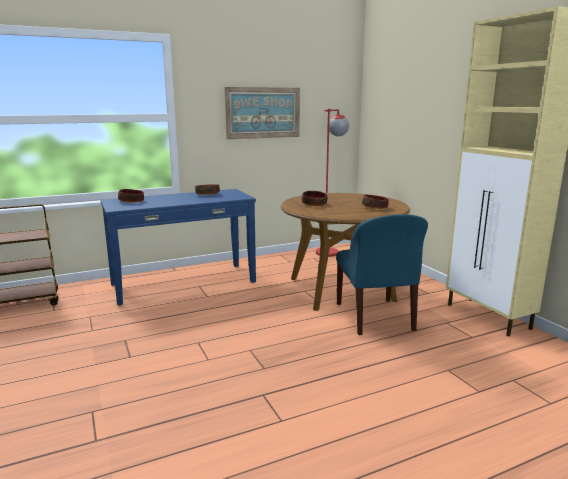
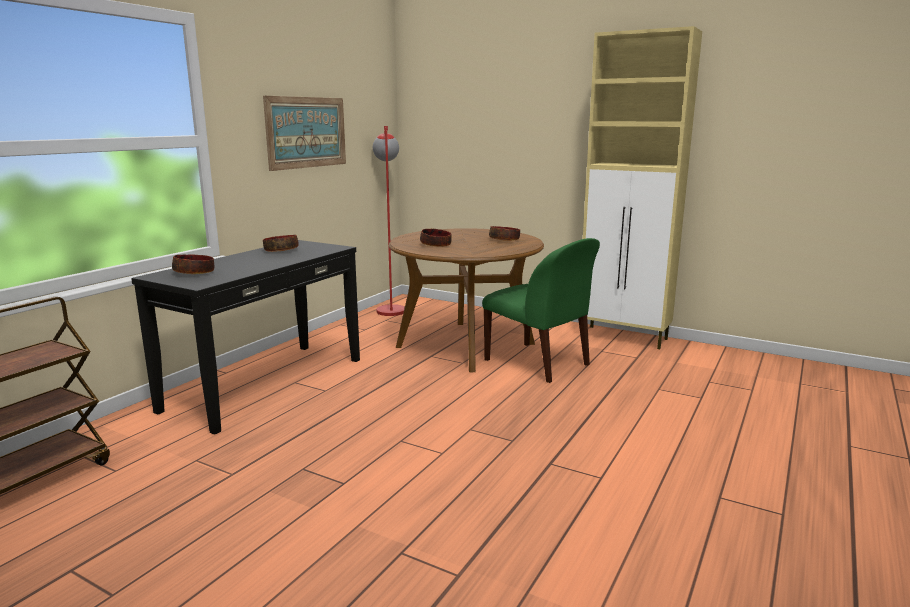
camera: 35 degrees left, 0 degrees up
blue console table [100,189,256,305] -> black console table [131,240,360,435]
blue chair [336,214,428,335] -> green chair [482,238,600,383]

